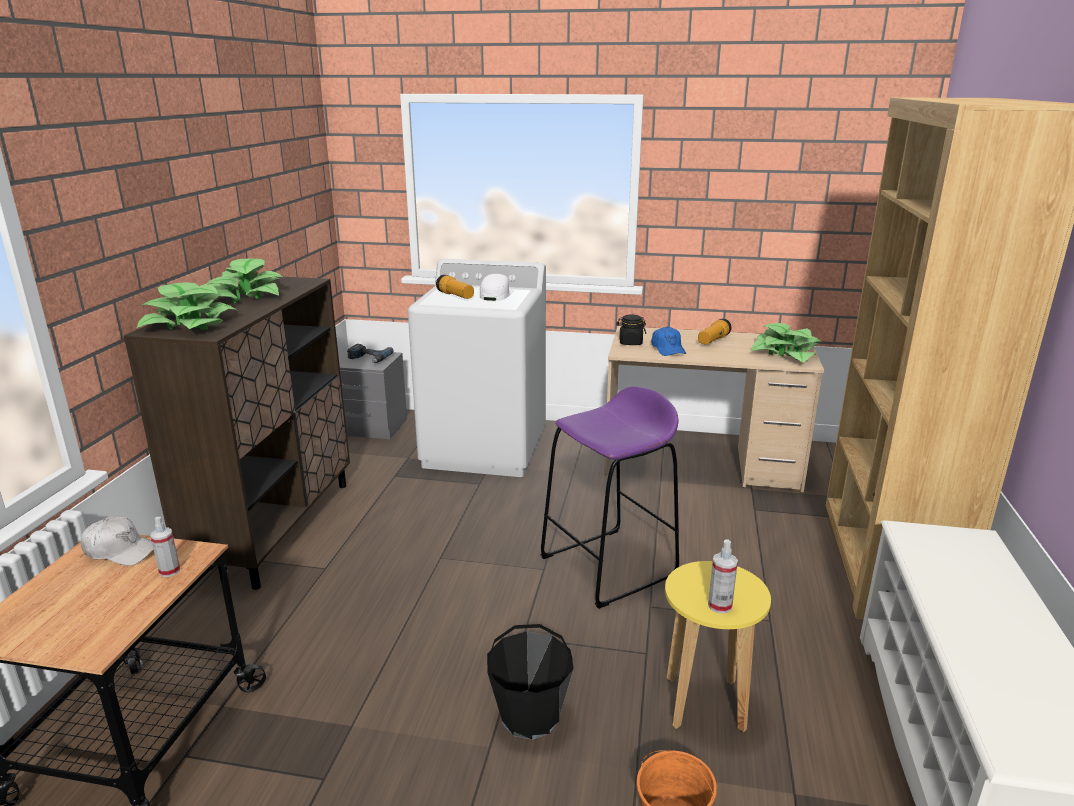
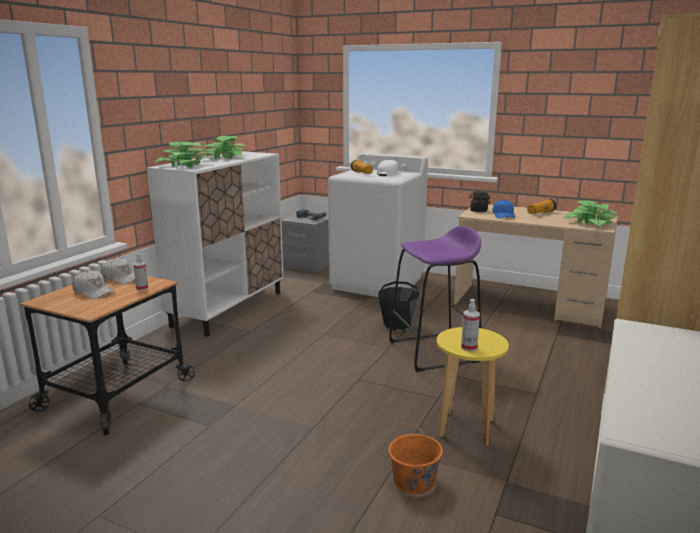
camera: 15 degrees right, 5 degrees down
brown cabinet [124,277,350,590] -> white cabinet [147,151,284,336]
black bucket [487,624,574,740] -> black bucket moved to [378,281,420,331]
none -> white cap [72,270,115,299]

